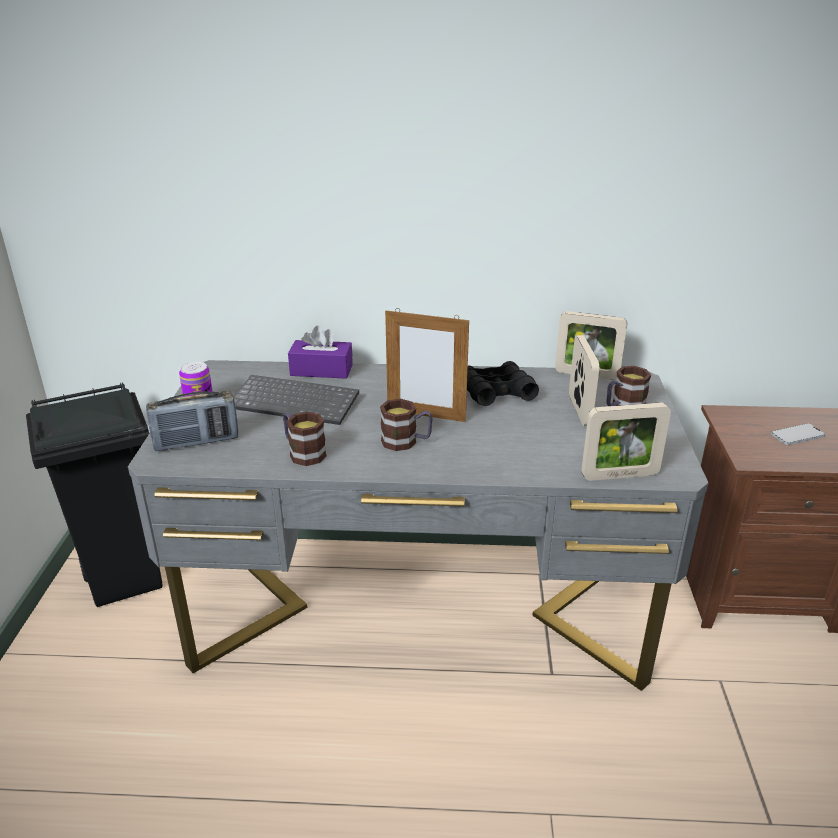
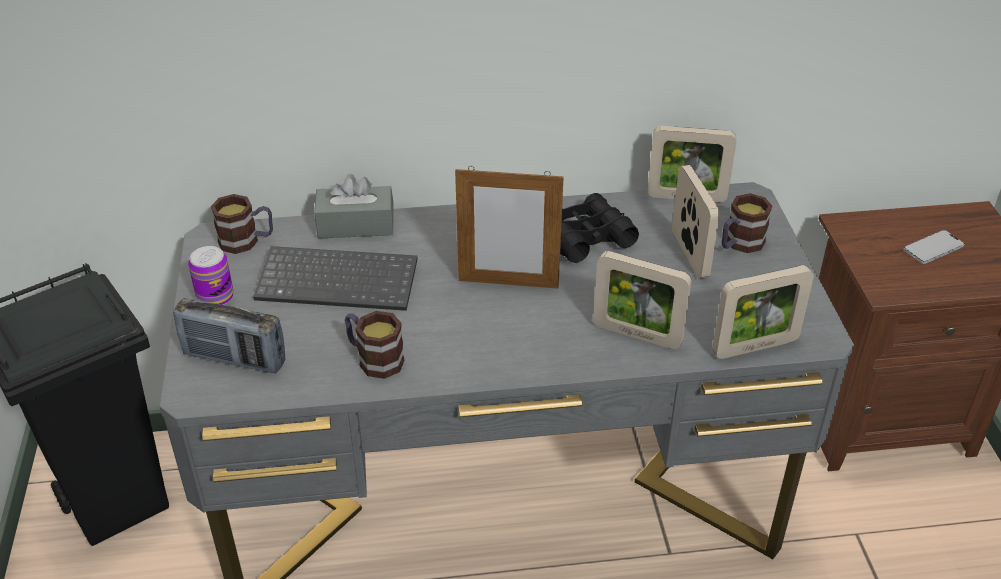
camera: 10 degrees left, 10 degrees up
radio [146,391,238,451] -> radio turned 45 degrees clockwise [173,298,285,373]
purple tissue box [288,326,353,379] -> grey tissue box [314,174,393,239]
mug [380,399,433,451] -> mug moved to [211,194,273,254]
none -> picture frame [593,251,692,349]

